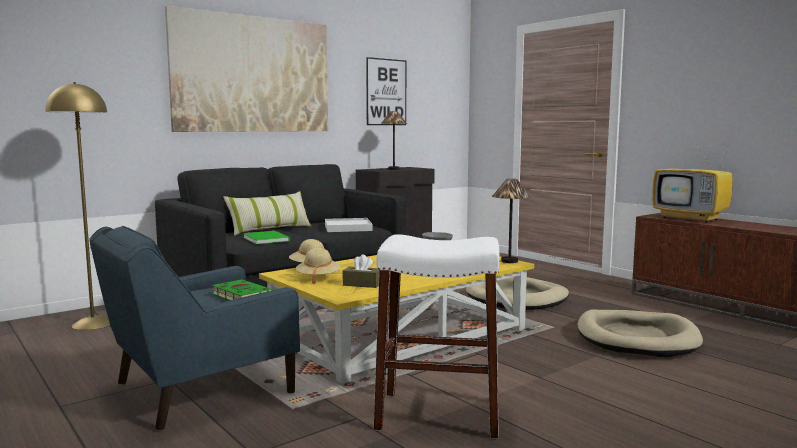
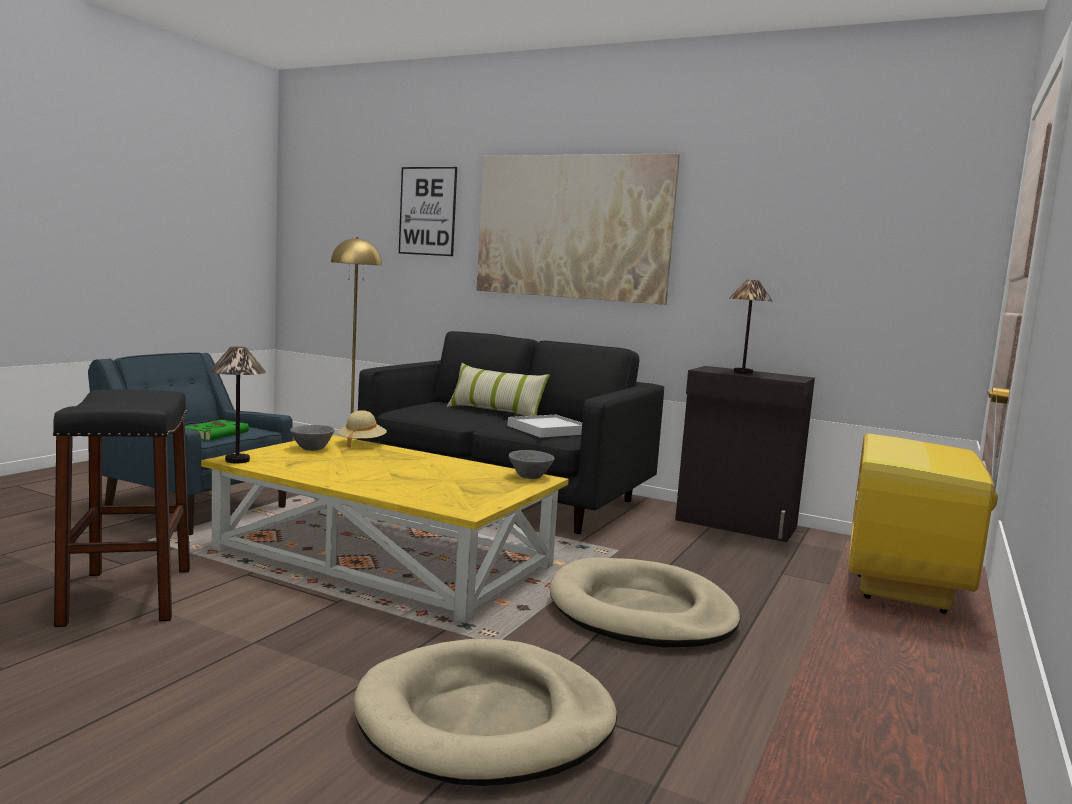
camera: 65 degrees right, 0 degrees up
green book [243,231,290,244] -> none
beige hat [296,248,341,284] -> grey bowl [290,425,335,451]
brown tissue box [343,254,379,288] -> none
picture [366,57,406,125] -> picture moved to [399,167,457,256]
white stool [373,235,500,439] -> black stool [53,389,190,627]
table lamp [492,179,531,263] -> table lamp moved to [210,346,266,463]

